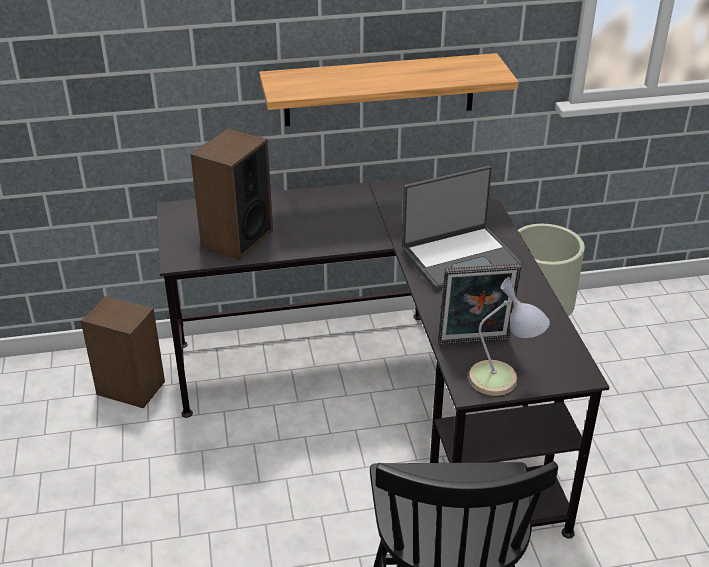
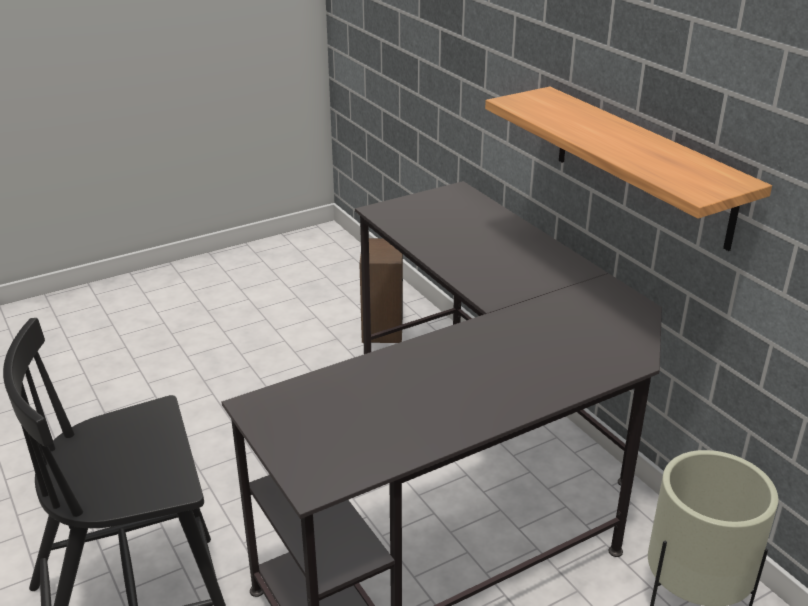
camera: 70 degrees right, 5 degrees down
speaker [190,128,273,260] -> none
laptop [402,166,521,290] -> none
picture frame [438,264,521,345] -> none
table lamp [469,277,550,396] -> none

